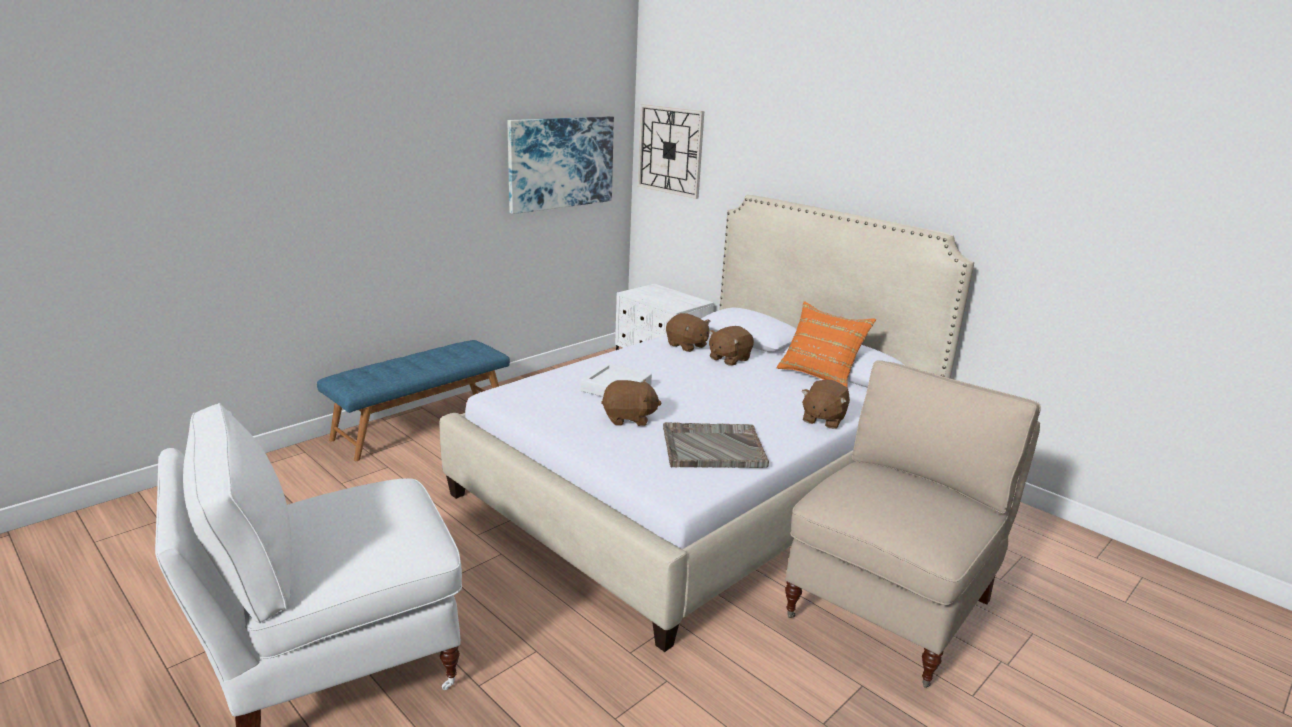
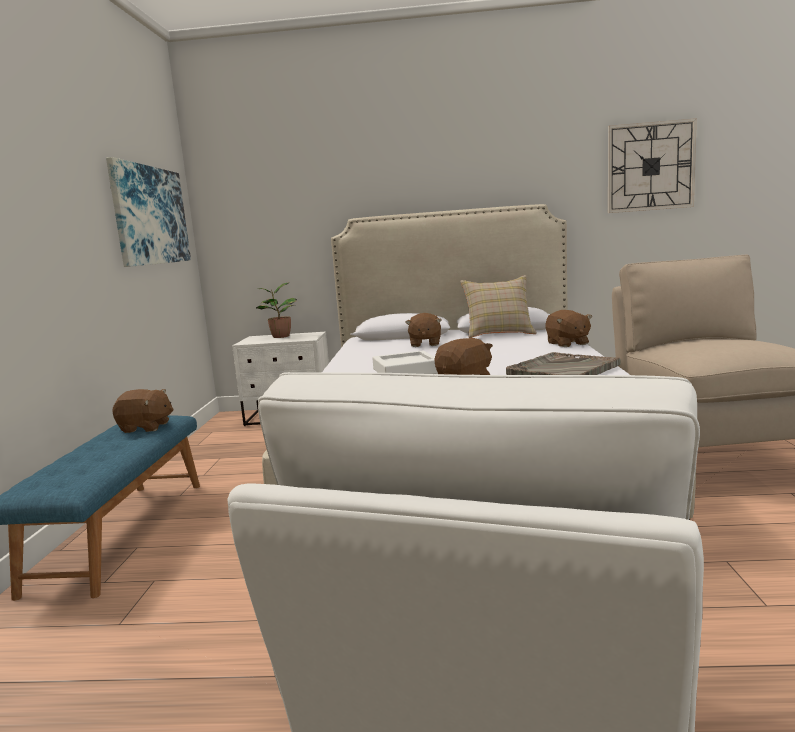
camera: 40 degrees left, 10 degrees down
wall clock [638,104,704,199] -> wall clock moved to [608,118,697,213]
brown plush toy [666,313,710,352] -> brown plush toy moved to [113,389,173,433]
orange pillow [777,301,876,387] -> beige pillow [460,275,537,338]
none -> potted plant [256,282,297,338]

